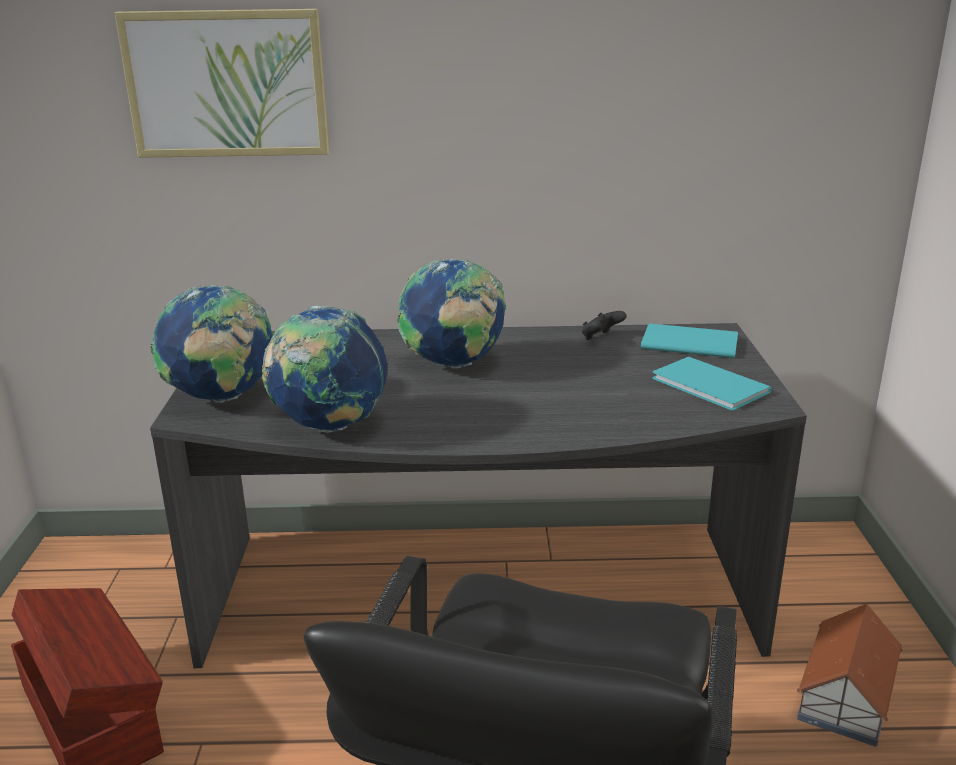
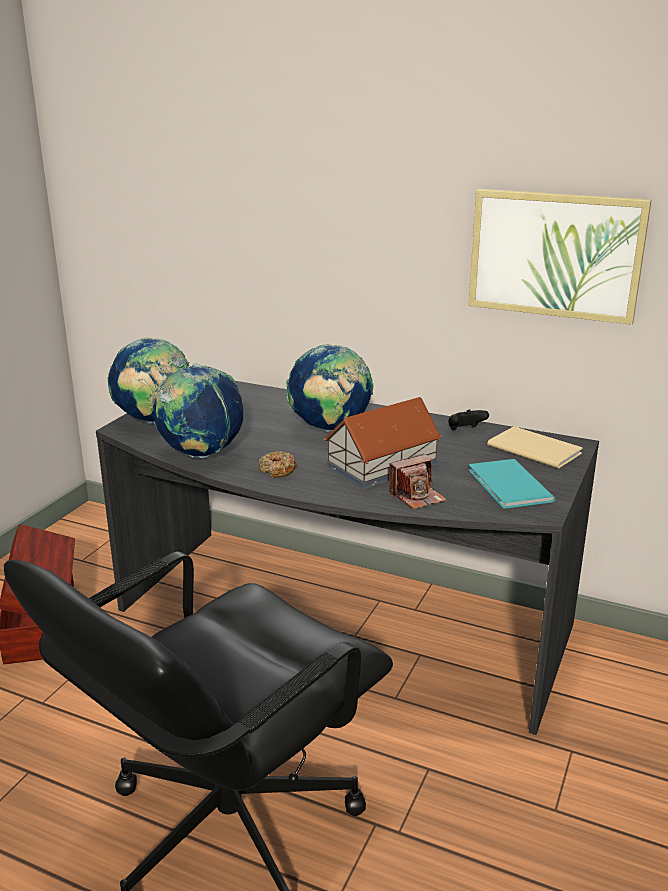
camera: 25 degrees right, 0 degrees up
picture [115,9,329,158] -> picture moved to [468,189,652,325]
turquoise book [641,324,738,358] -> beige book [487,427,583,469]
toy house [797,604,903,747] -> toy house moved to [323,397,442,489]
none -> donut [259,451,297,478]
none -> camera [389,454,447,509]

